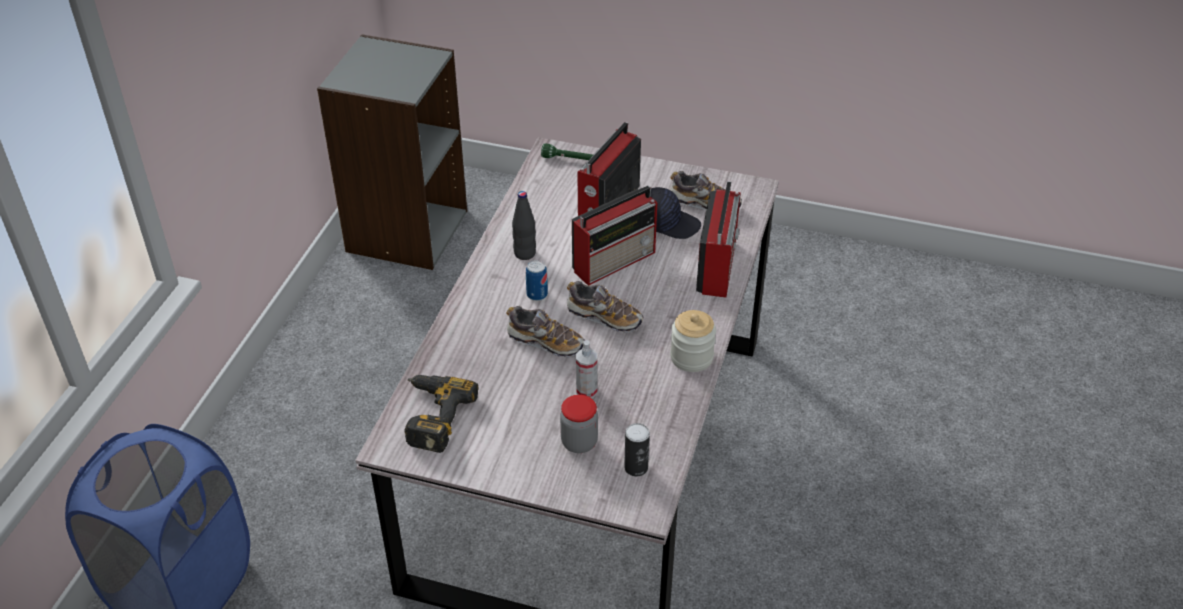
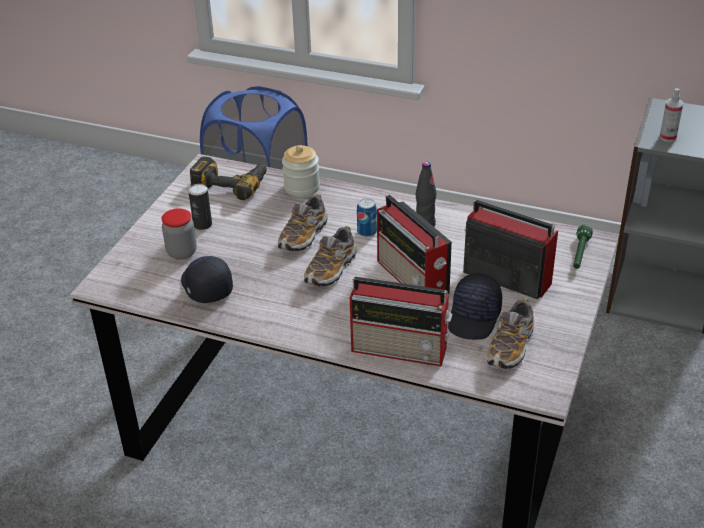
camera: 95 degrees right, 5 degrees down
spray bottle [576,340,597,398] -> spray bottle moved to [660,88,684,142]
can [624,423,650,477] -> can moved to [188,184,212,230]
jar [670,310,716,372] -> jar moved to [282,145,320,197]
none -> black cap [181,256,233,303]

